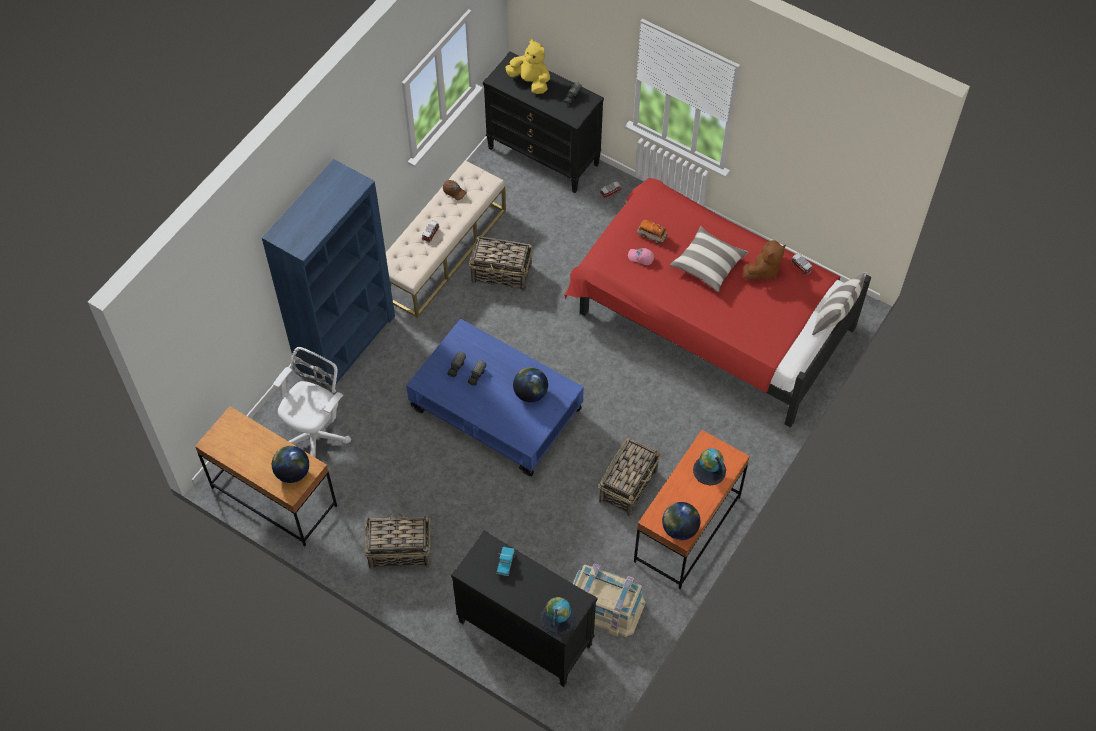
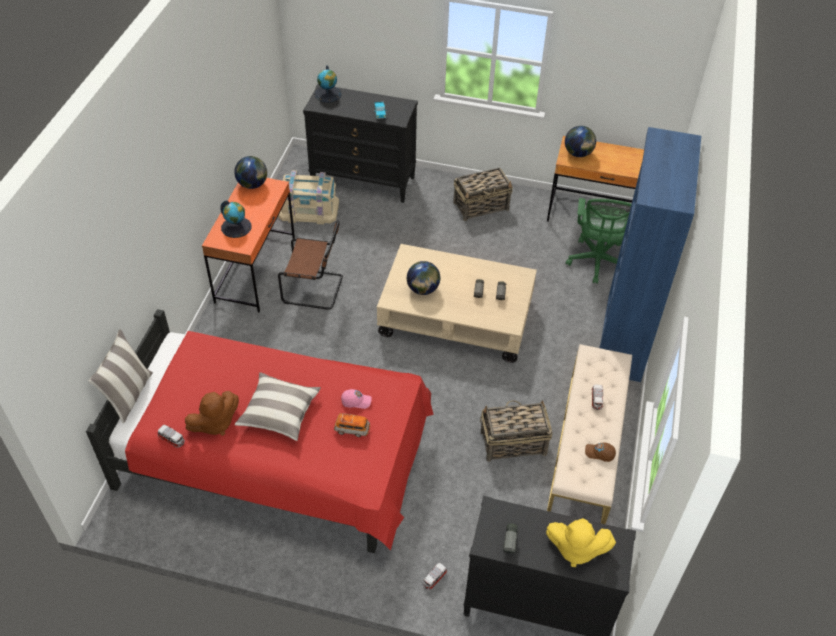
camera: 160 degrees right, 10 degrees down
white office chair [273,347,351,458] -> green office chair [566,198,631,283]
blue coffee table [406,318,584,476] -> beige coffee table [377,244,537,363]
basket [599,438,660,517] -> brown chair [278,220,343,310]
brown plush toy [743,240,786,280] -> brown plush toy turned 150 degrees counterclockwise [185,391,239,436]

